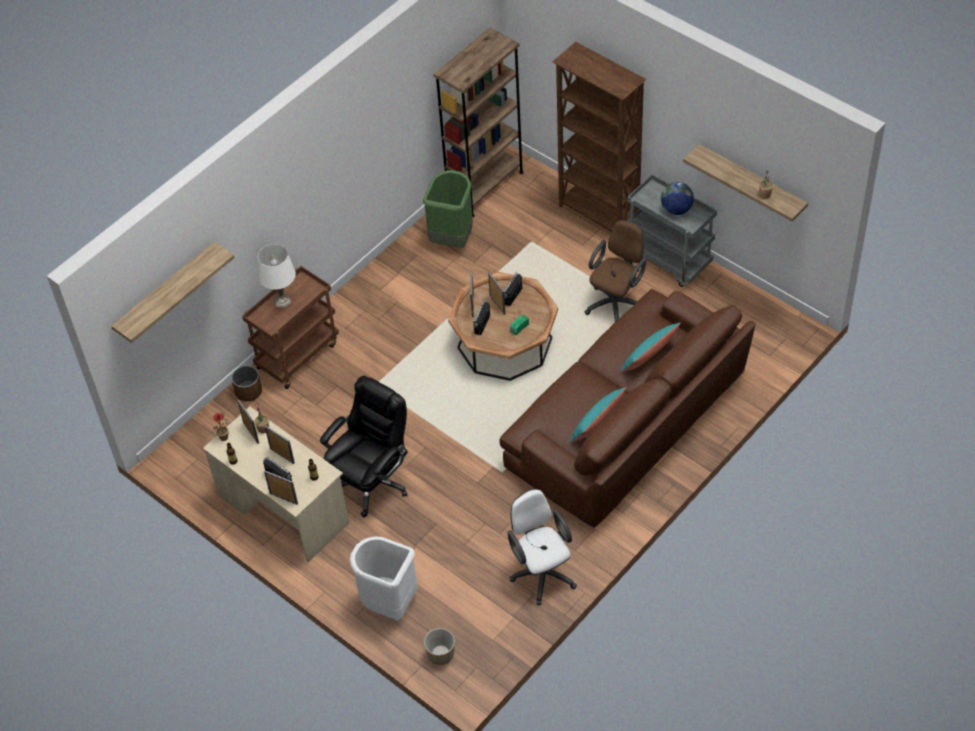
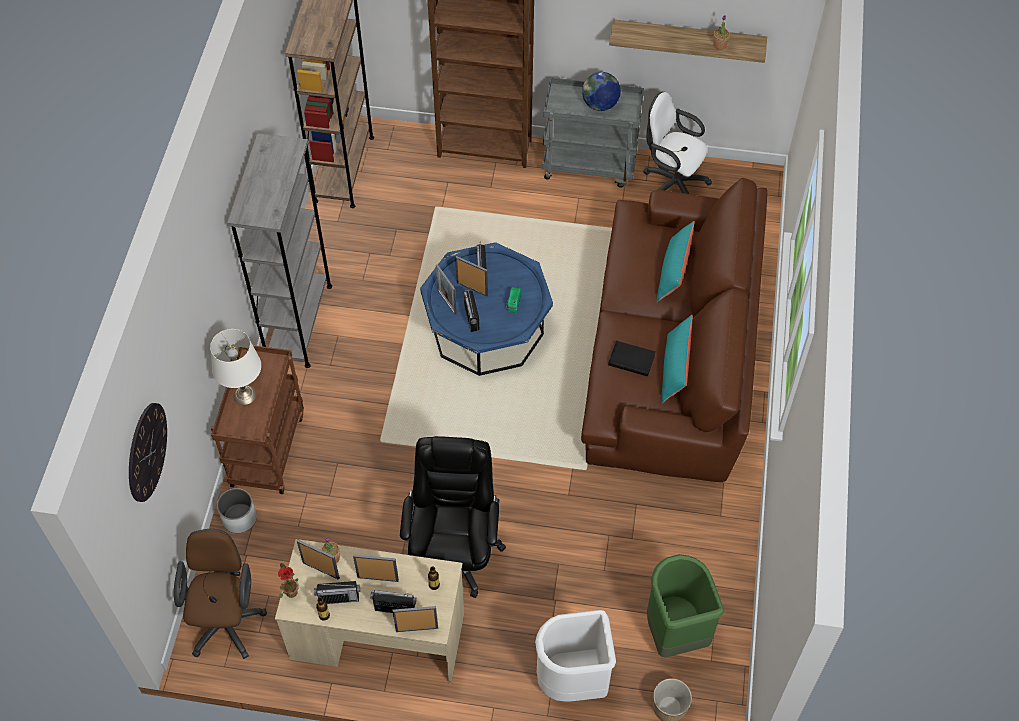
camera: 35 degrees left, 5 degrees up
shelf [111,242,234,343] -> wall clock [129,403,167,502]
brown planter [232,366,262,401] -> white planter [217,488,257,533]
green trash can [423,170,473,248] -> green trash can moved to [647,554,724,657]
brown coffee table [448,272,558,381] -> blue coffee table [420,242,553,376]
white office chair [508,489,577,605] -> white office chair moved to [643,92,712,194]
brown office chair [584,220,646,322] -> brown office chair moved to [174,529,267,659]
none -> grey bookcase [227,133,332,368]
none -> radio [314,581,360,604]
none -> black book [608,340,656,376]

